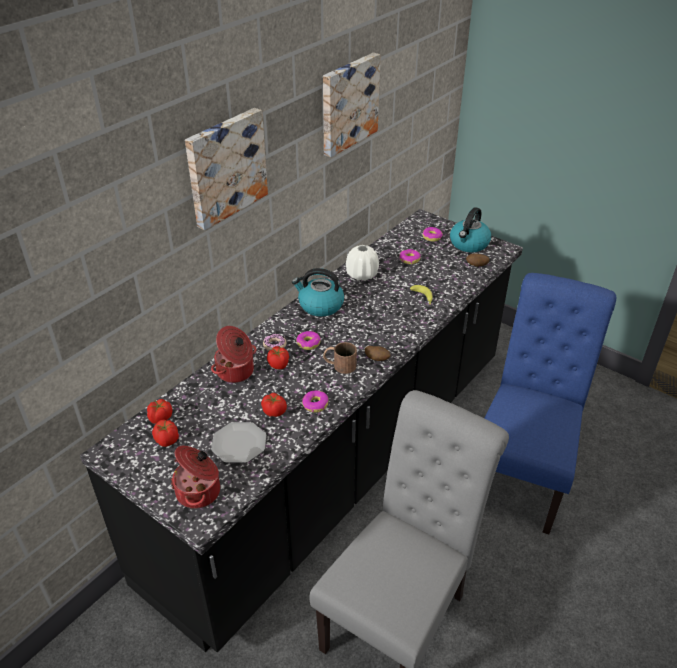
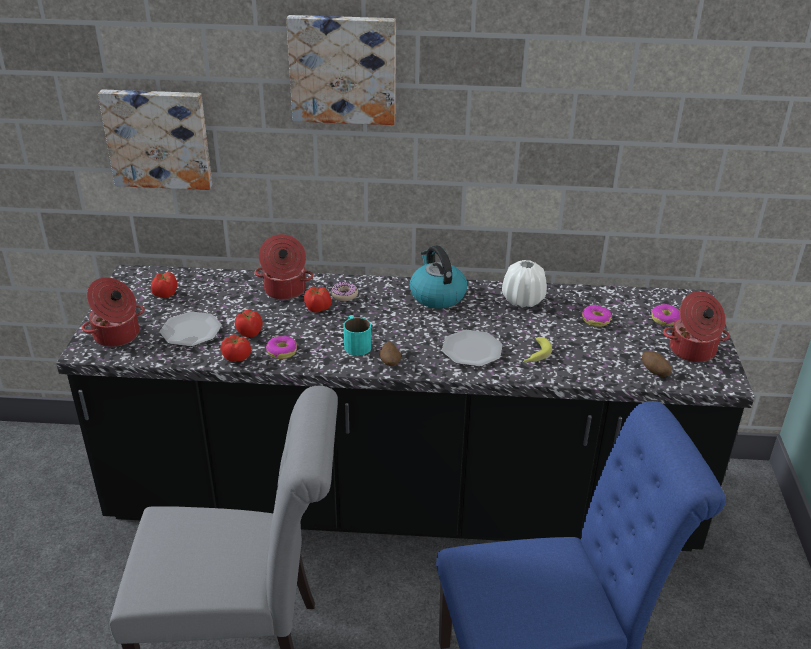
camera: 55 degrees right, 5 degrees down
tomato [147,399,172,424] -> tomato moved to [221,334,251,362]
donut [296,331,321,350] -> none
picture [323,53,381,157] -> picture moved to [98,90,212,190]
brown mug [323,342,357,374] -> turquoise mug [344,315,371,356]
kettle [450,207,491,252] -> cooking pot [663,291,730,362]
none -> plate [442,330,503,367]

